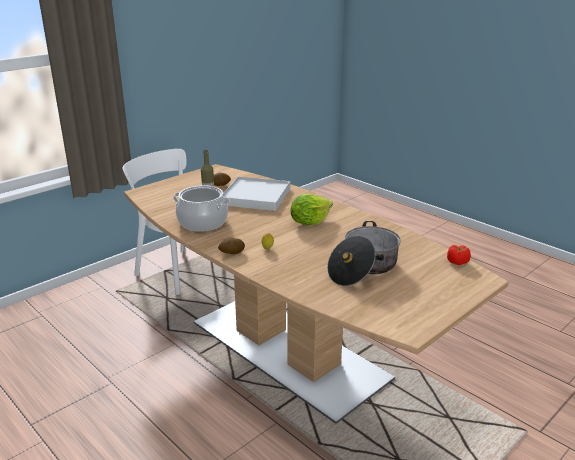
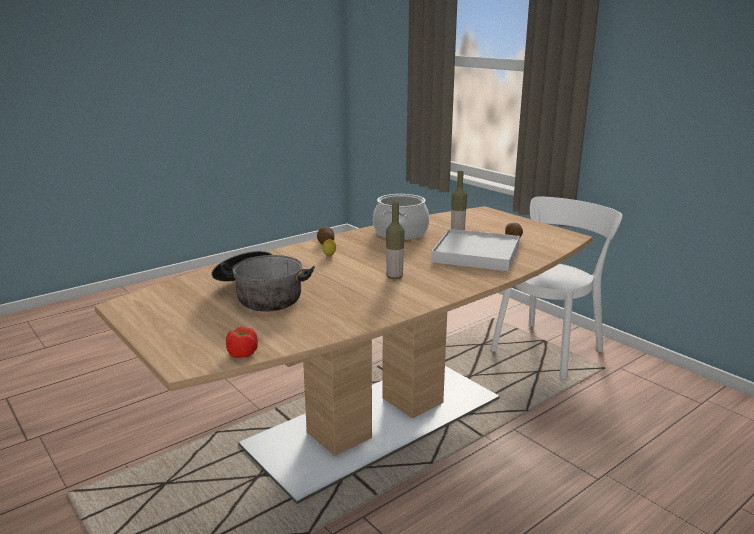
camera: 95 degrees right, 5 degrees down
lettuce [290,194,333,225] -> bottle [386,202,404,279]

